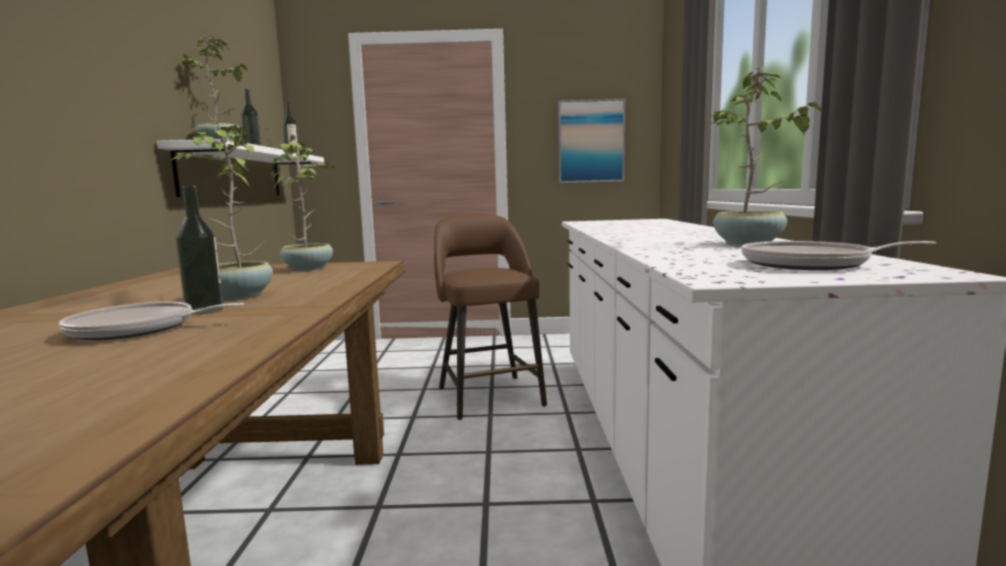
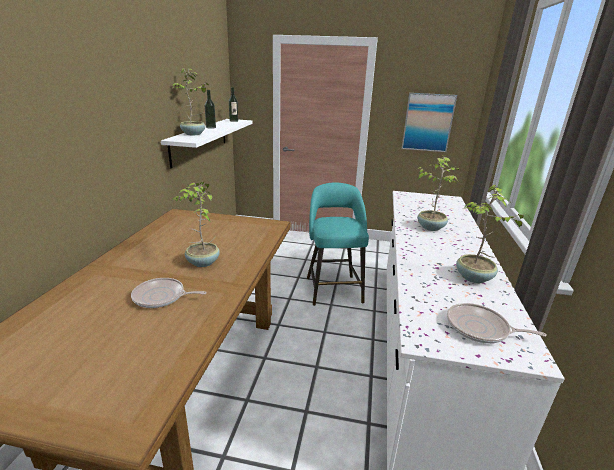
camera: 10 degrees right, 15 degrees up
bottle [176,186,223,315] -> none
potted plant [271,141,335,271] -> potted plant moved to [417,155,459,231]
brown stool [434,213,547,420] -> turquoise stool [307,182,369,306]

